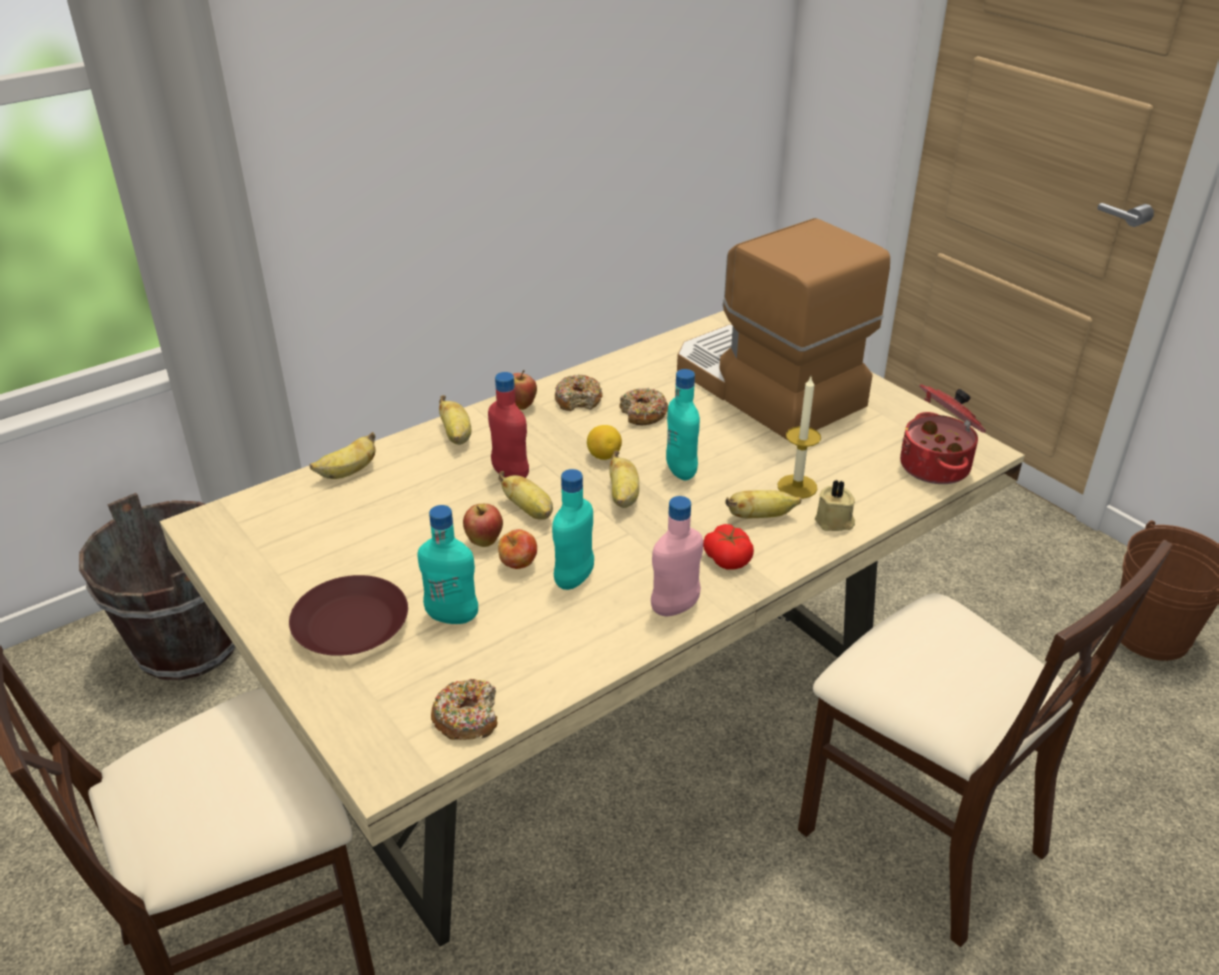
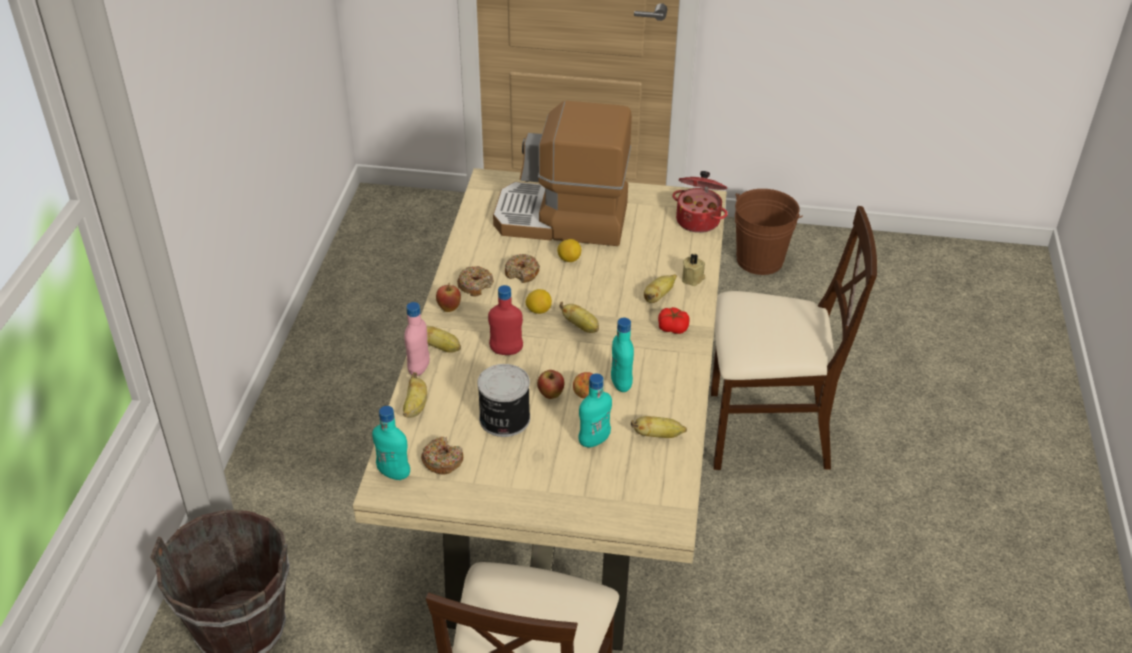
camera: 45 degrees left, 5 degrees up
brown plate [289,575,408,656] -> none
donut [431,679,498,740] -> donut moved to [421,437,463,474]
banana [498,471,553,520] -> banana moved to [631,416,687,438]
pink bottle [651,496,703,617] -> pink bottle moved to [404,302,430,376]
turquoise bottle [666,369,700,480] -> turquoise bottle moved to [372,406,410,480]
candle [778,377,821,499] -> none
none -> can [477,364,530,437]
none -> lemon [557,239,581,262]

